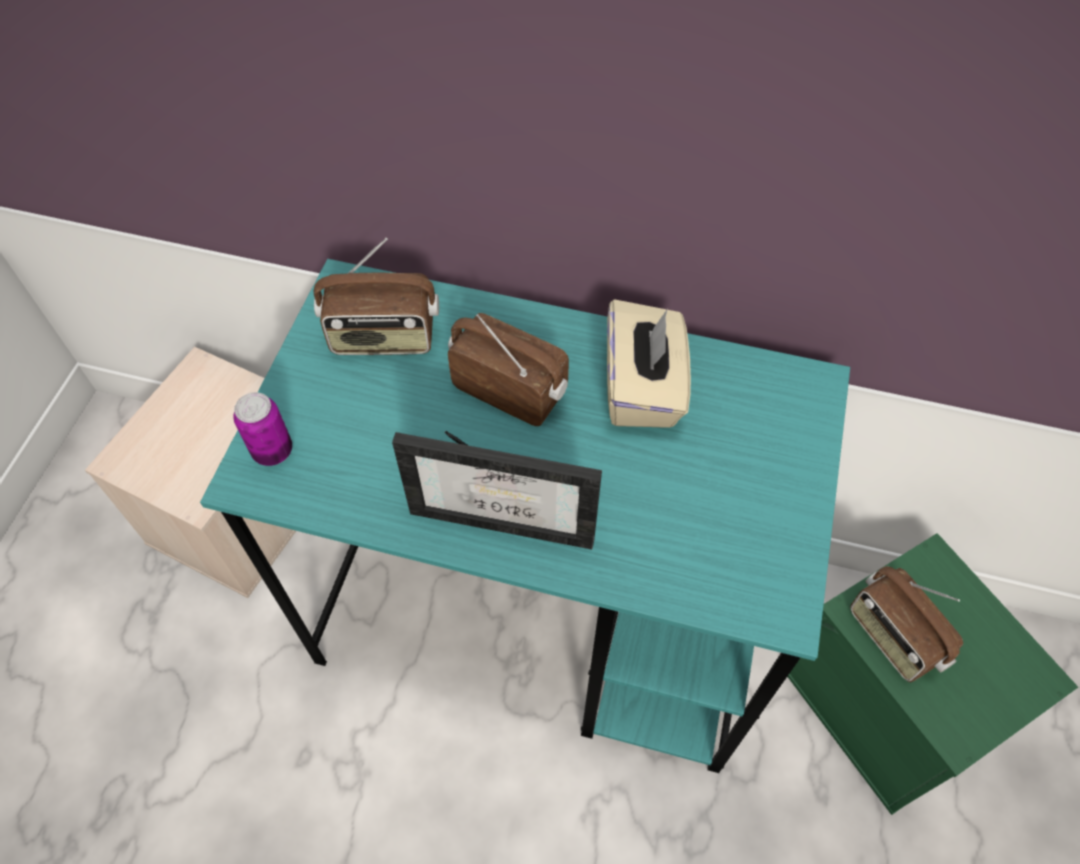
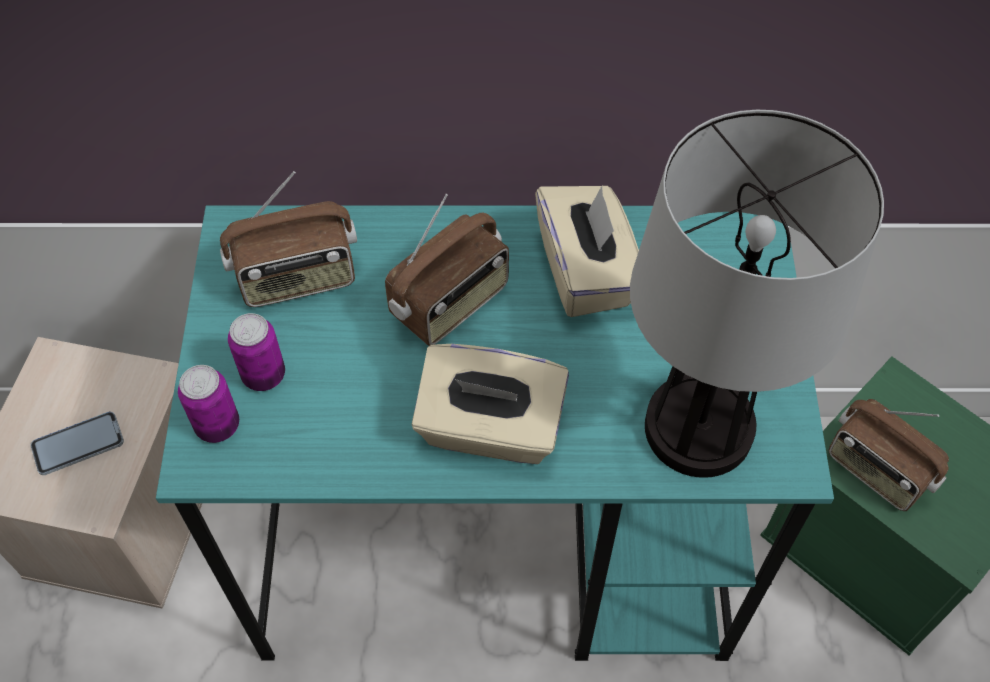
camera: 15 degrees left, 0 degrees up
picture frame [392,431,602,550] -> beige tissue box [412,344,569,464]
radio [448,313,569,426] -> radio turned 120 degrees clockwise [385,194,509,346]
none -> phone [30,412,124,475]
none -> can [228,313,285,391]
none -> table lamp [630,110,884,478]

